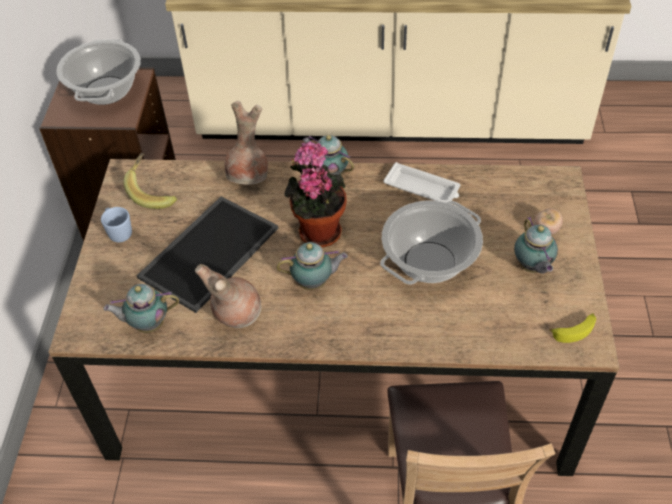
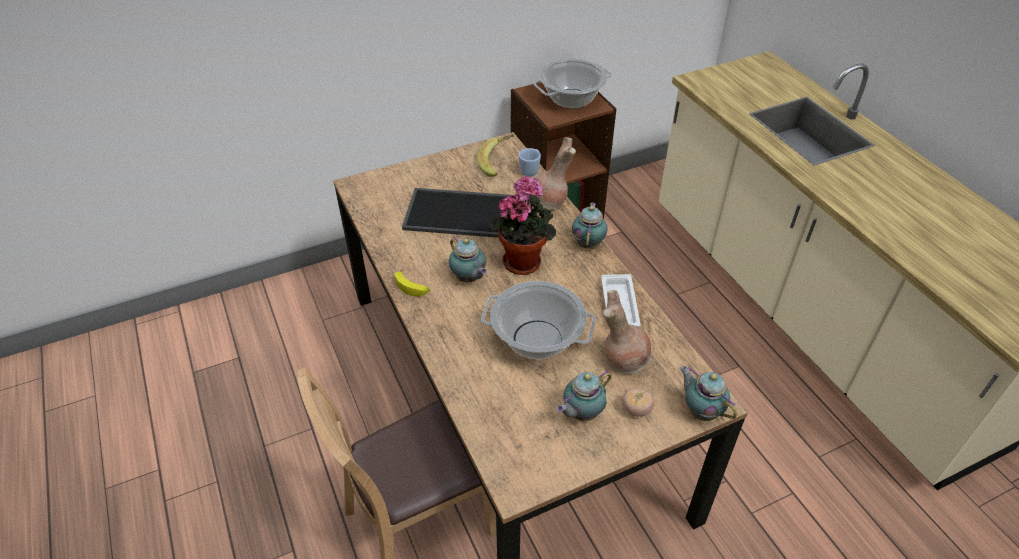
camera: 60 degrees right, 5 degrees down
blue mug [101,207,132,243] -> blue mug moved to [519,148,541,177]
teapot [103,284,179,333] -> teapot moved to [680,366,737,421]
brown vase [195,264,261,328] -> brown vase moved to [603,290,652,374]
banana [549,313,596,343] -> banana moved to [395,270,430,296]

